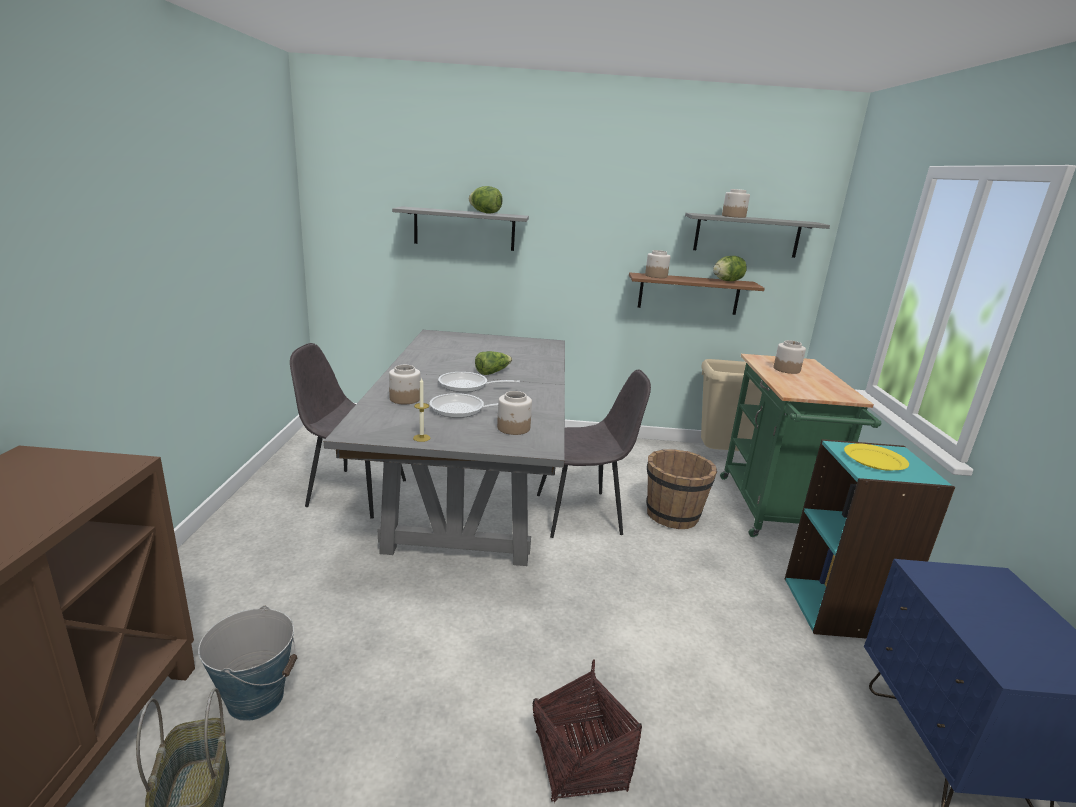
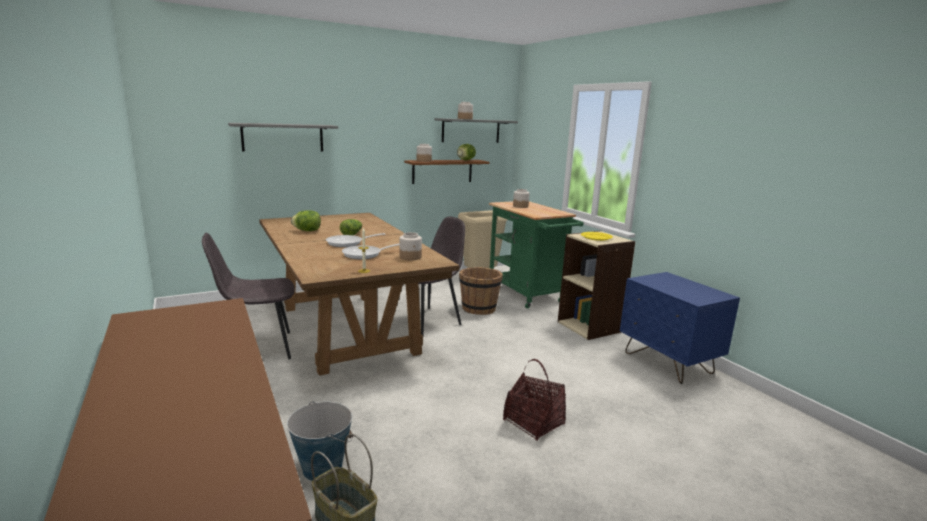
camera: 30 degrees left, 5 degrees down
grey dining table [324,330,565,566] -> brown dining table [259,213,460,376]
jar [389,365,421,404] -> none
lettuce [469,186,503,214] -> lettuce moved to [291,210,321,231]
turquoise bookcase [785,439,955,639] -> beige bookcase [558,231,635,340]

